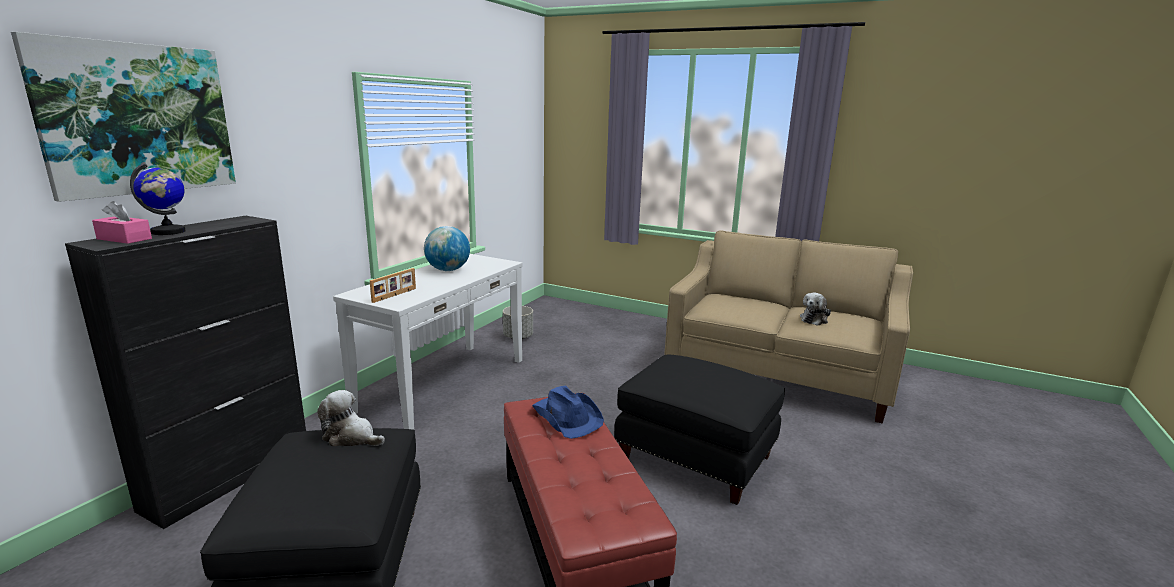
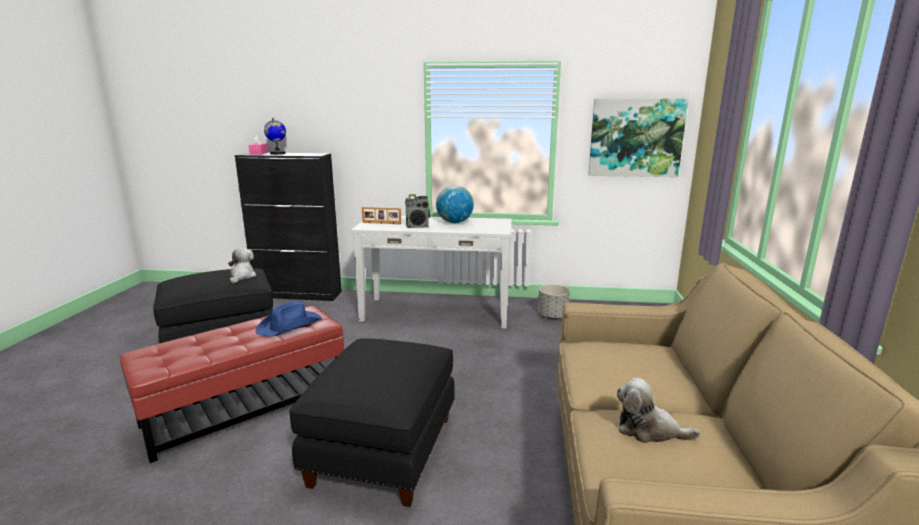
camera: 70 degrees right, 0 degrees up
picture [11,32,236,202] -> picture moved to [588,99,688,177]
none -> radio [405,194,430,228]

